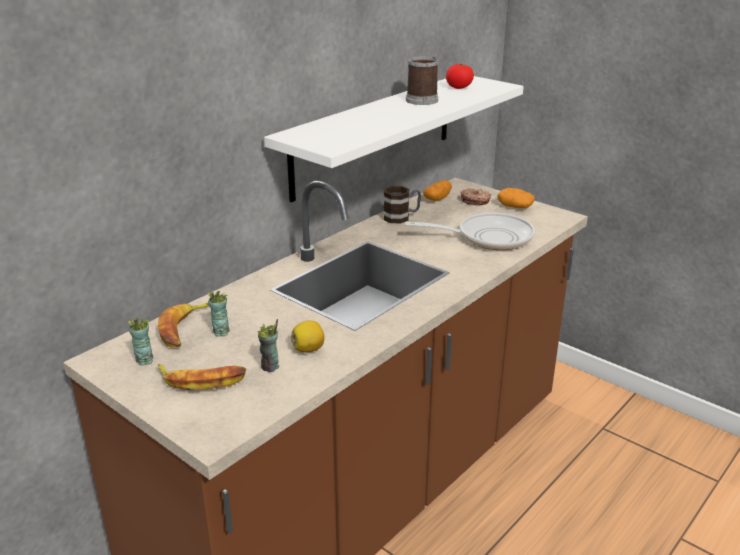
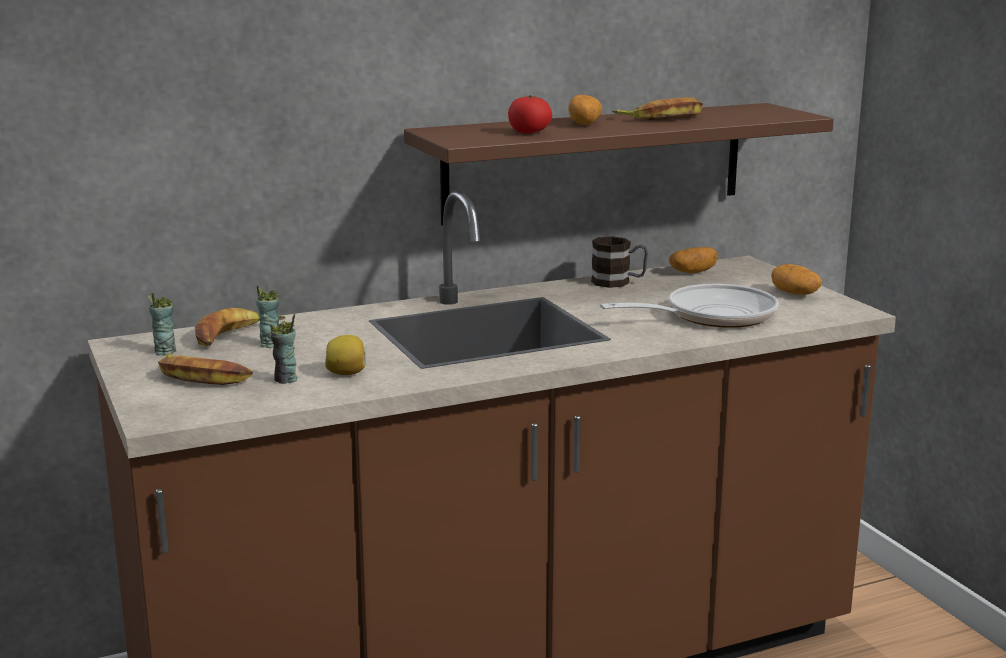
camera: 25 degrees right, 10 degrees down
white shelf [264,76,524,202] -> brown shelf [404,103,834,226]
frying pan [405,213,535,250] -> frying pan turned 45 degrees counterclockwise [600,284,779,328]
mug [406,57,438,105] -> banana [612,97,703,120]
tomato [446,64,474,89] -> tomato moved to [508,95,552,134]
donut [460,188,491,205] -> none
none -> potato [568,95,603,125]

